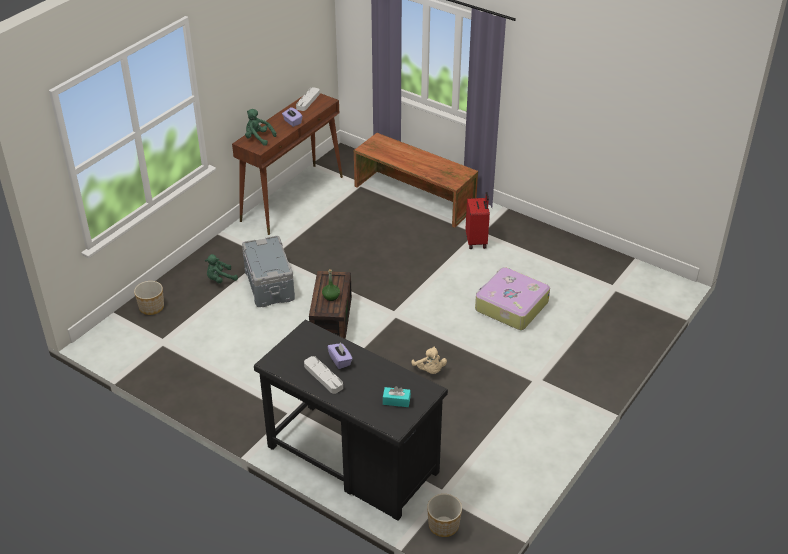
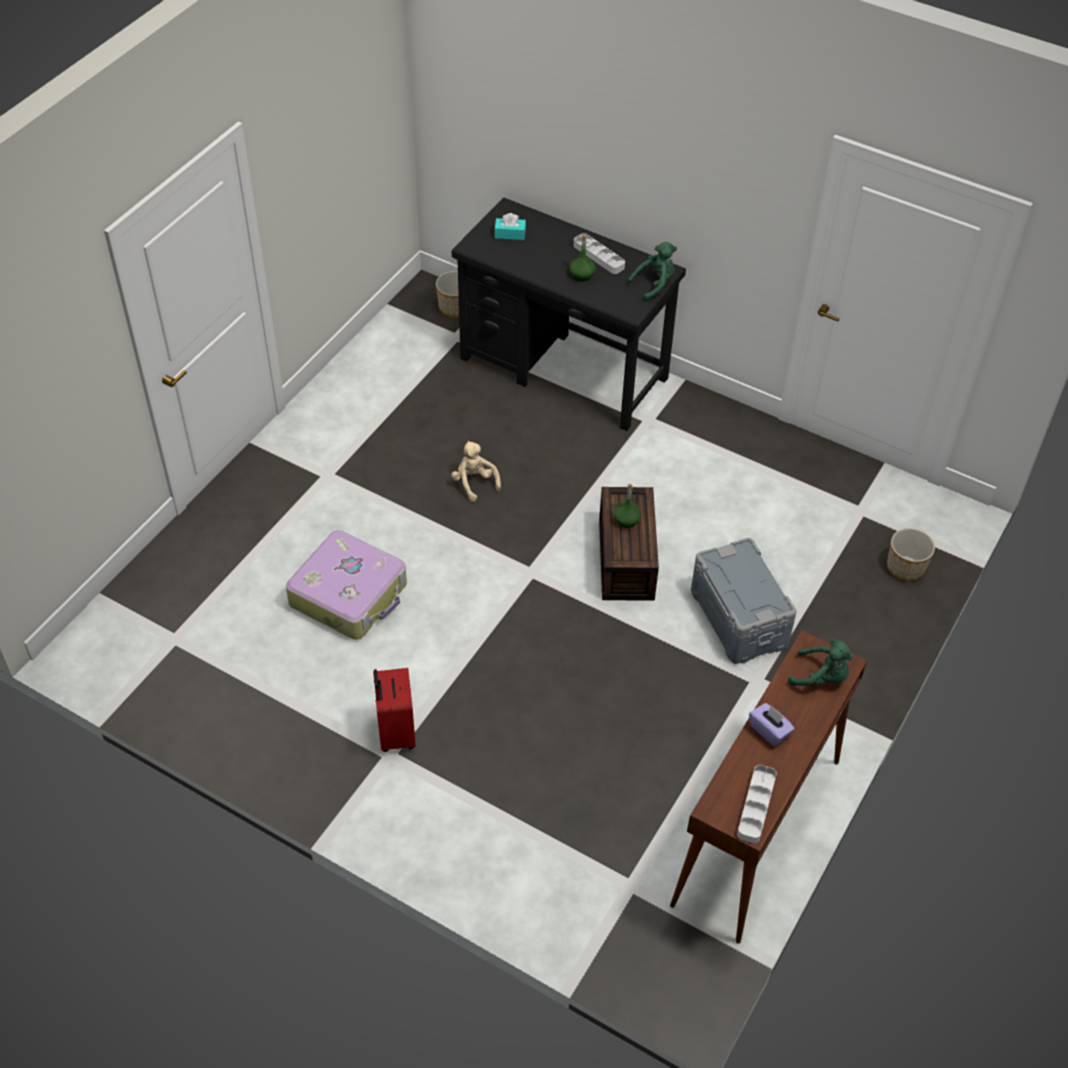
camera: 175 degrees right, 10 degrees up
green plush toy [205,254,238,283] -> green plush toy moved to [627,242,677,302]
purple tissue box [327,342,353,369] -> green bottle [570,234,596,281]
brown bench [354,133,478,228] -> none

